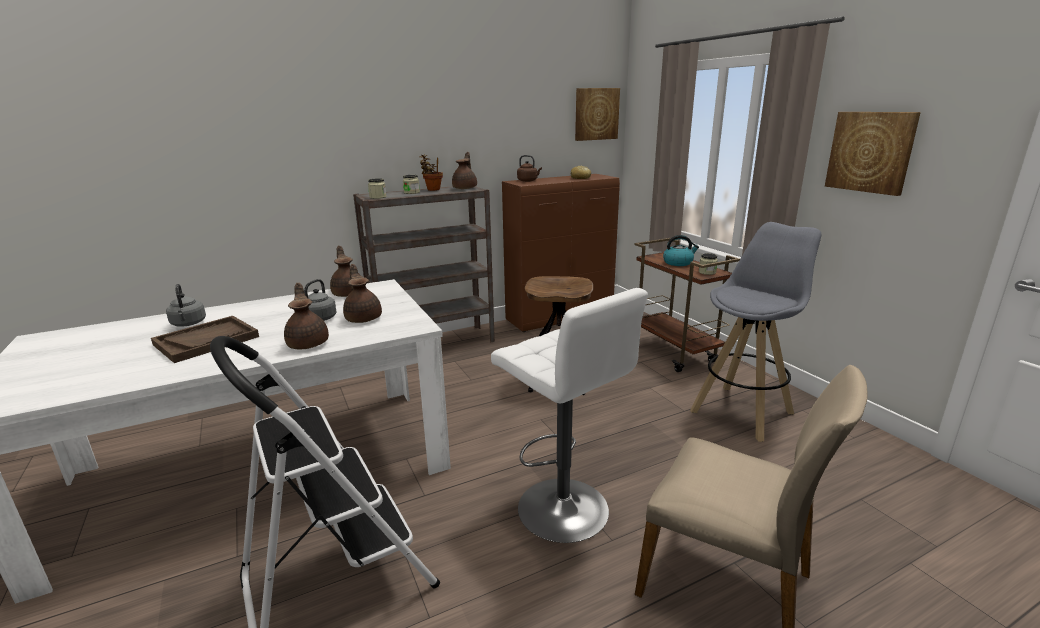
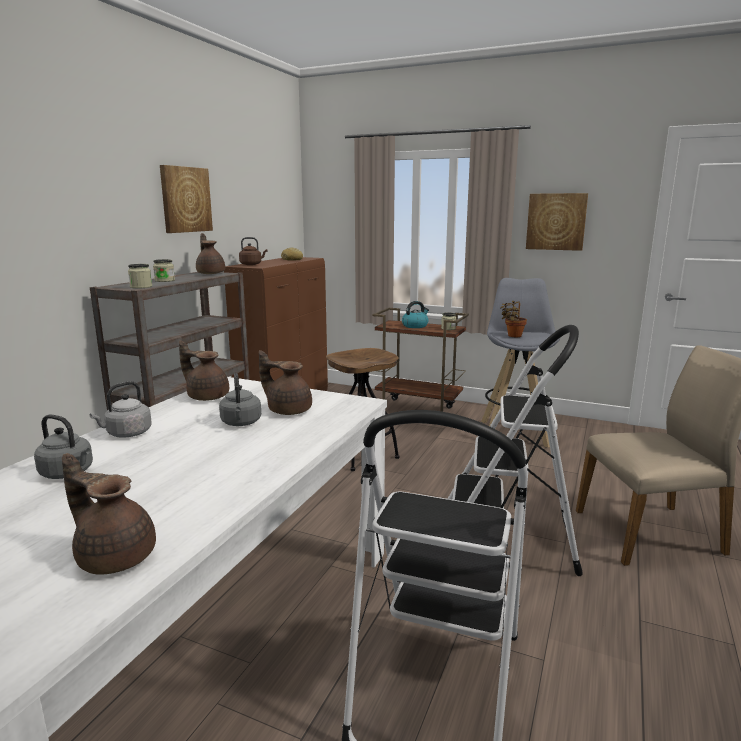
camera: 40 degrees left, 5 degrees down
brown tray [151,316,259,363] -> none
brown teapot [284,283,329,349] -> brown teapot moved to [62,453,156,574]
potted plant [419,154,443,191] -> potted plant moved to [500,301,527,337]
white stool [491,288,648,543] -> step ladder [447,325,583,576]
picture [575,88,620,141] -> picture moved to [160,165,213,233]
none -> grey kettle [90,381,152,438]

